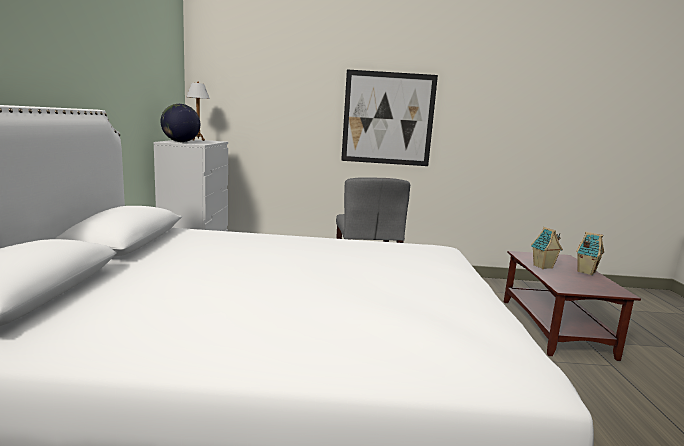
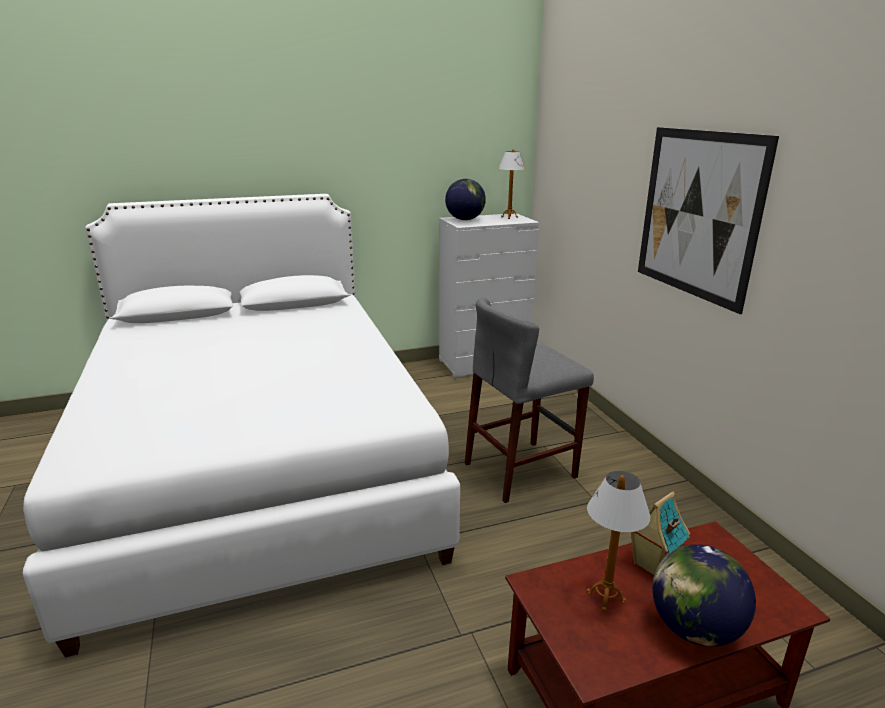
camera: 70 degrees right, 10 degrees up
toy house [576,232,604,275] -> globe [652,544,756,647]
none -> table lamp [587,471,651,612]

